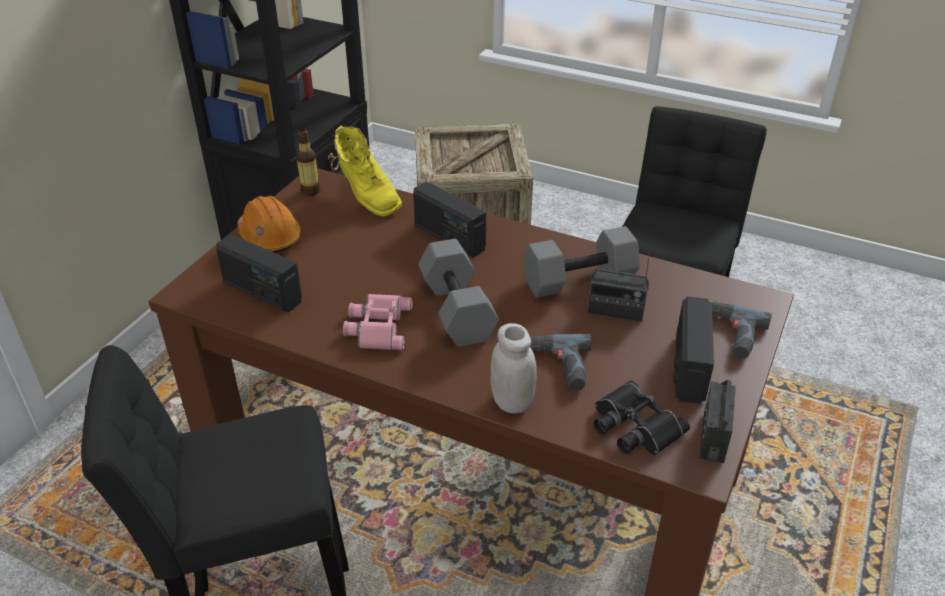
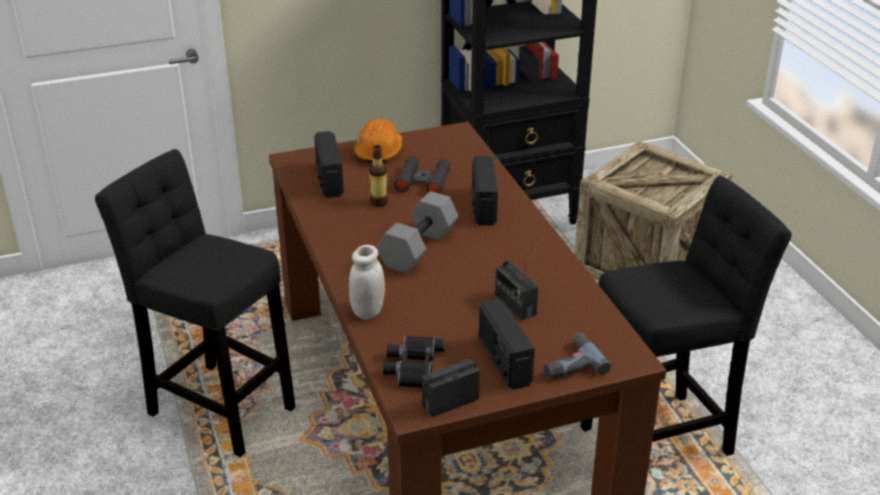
camera: 45 degrees right, 5 degrees down
bottle [296,128,320,196] -> bottle moved to [369,145,388,207]
yellow boot [334,125,402,217] -> none
pink binoculars [343,294,413,350] -> none
grey dumbbell [523,226,640,298] -> none
power drill [530,334,591,391] -> none
radio [674,296,714,404] -> radio turned 75 degrees counterclockwise [479,298,535,390]
none -> black binoculars [394,156,450,194]

